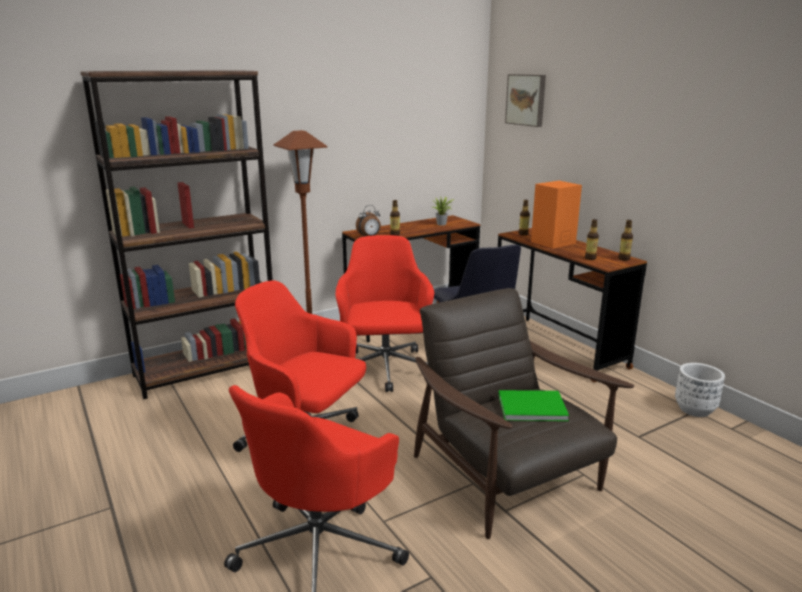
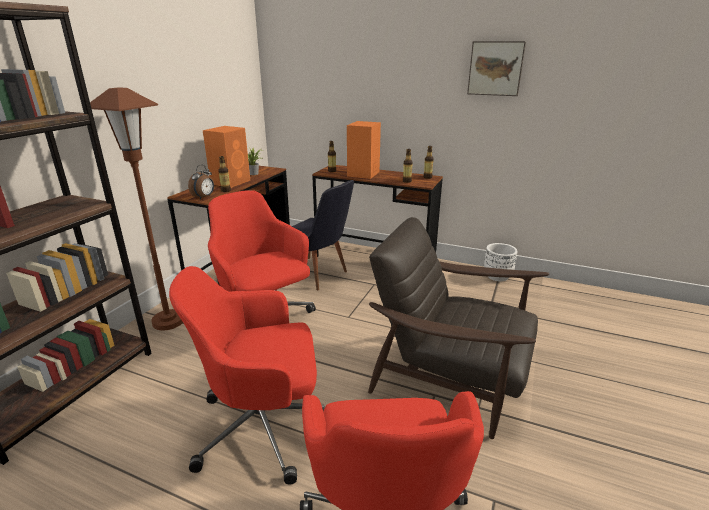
camera: 35 degrees left, 5 degrees up
green book [498,390,569,421] -> none
picture [505,74,546,127] -> picture moved to [467,41,526,96]
none -> orange speaker [203,126,250,188]

